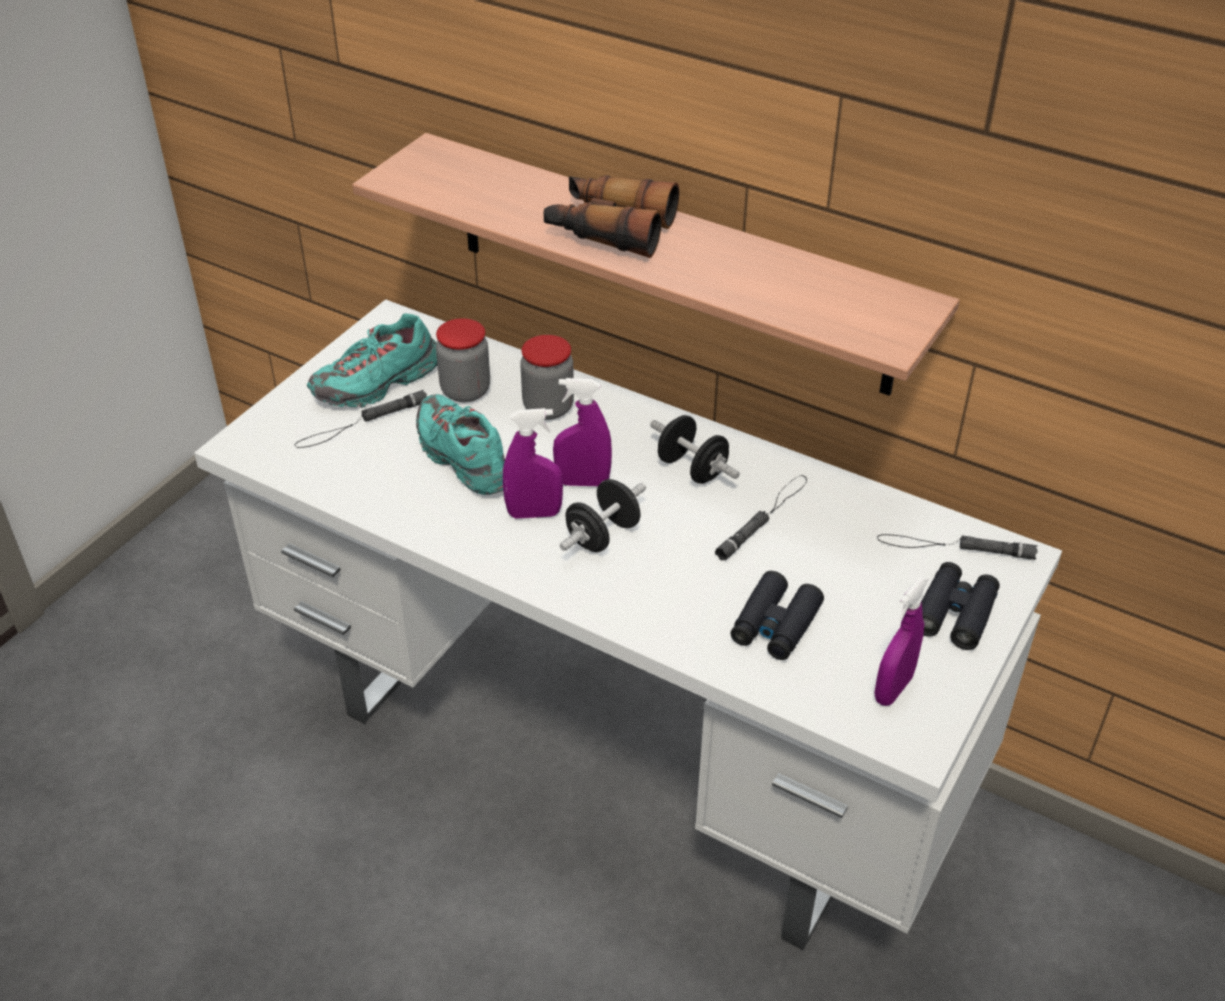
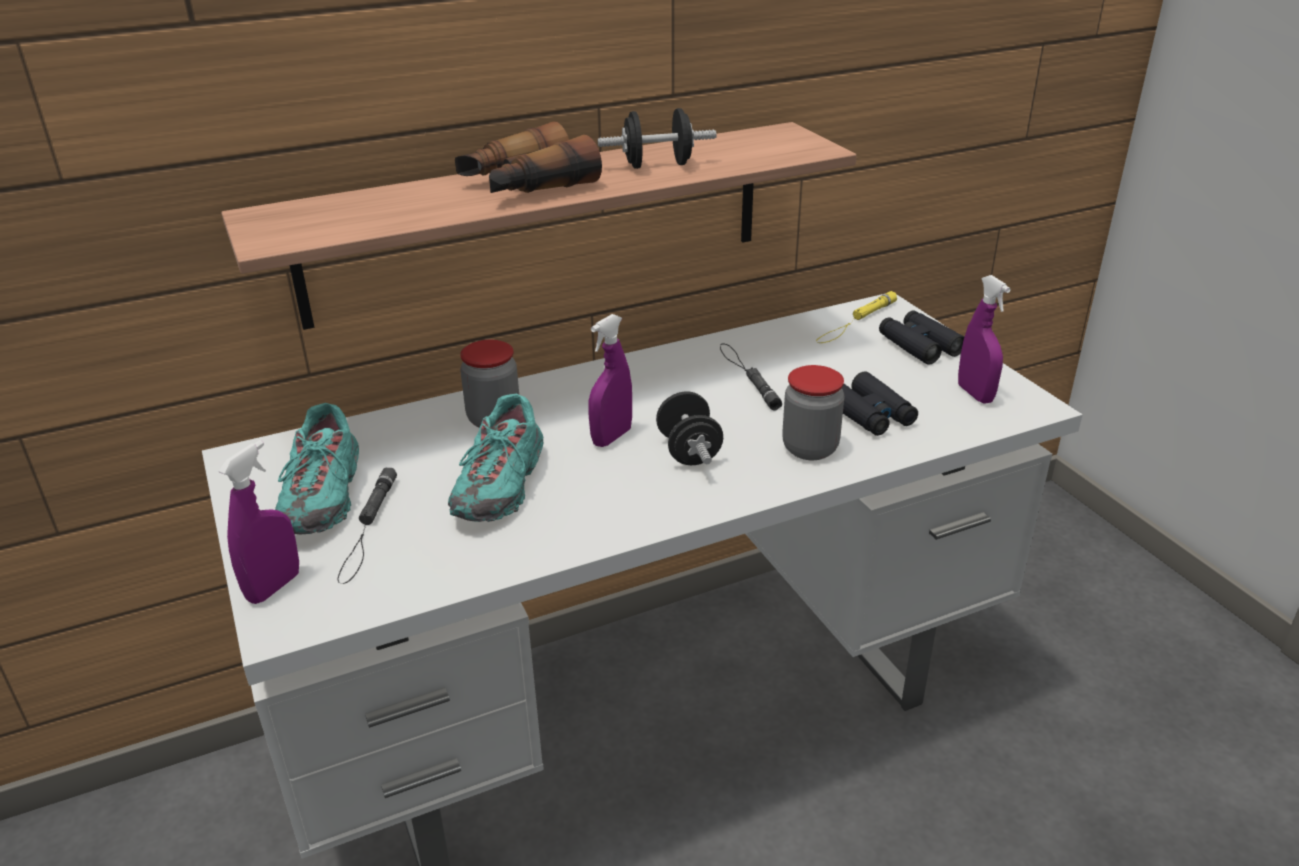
camera: 55 degrees left, 10 degrees down
turquoise shoe [416,394,505,495] -> turquoise shoe turned 75 degrees counterclockwise [448,394,543,522]
jar [436,318,490,402] -> jar moved to [782,365,845,460]
purple spray bottle [503,408,563,519] -> purple spray bottle moved to [219,440,299,604]
black dumbbell [650,415,740,484] -> black dumbbell moved to [598,108,717,169]
black flashlight [877,534,1038,560] -> yellow flashlight [816,291,897,343]

